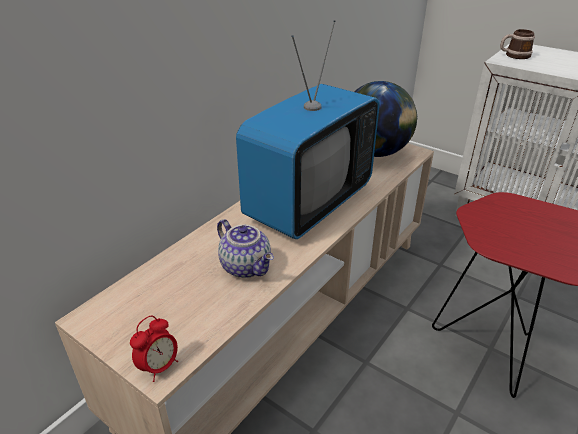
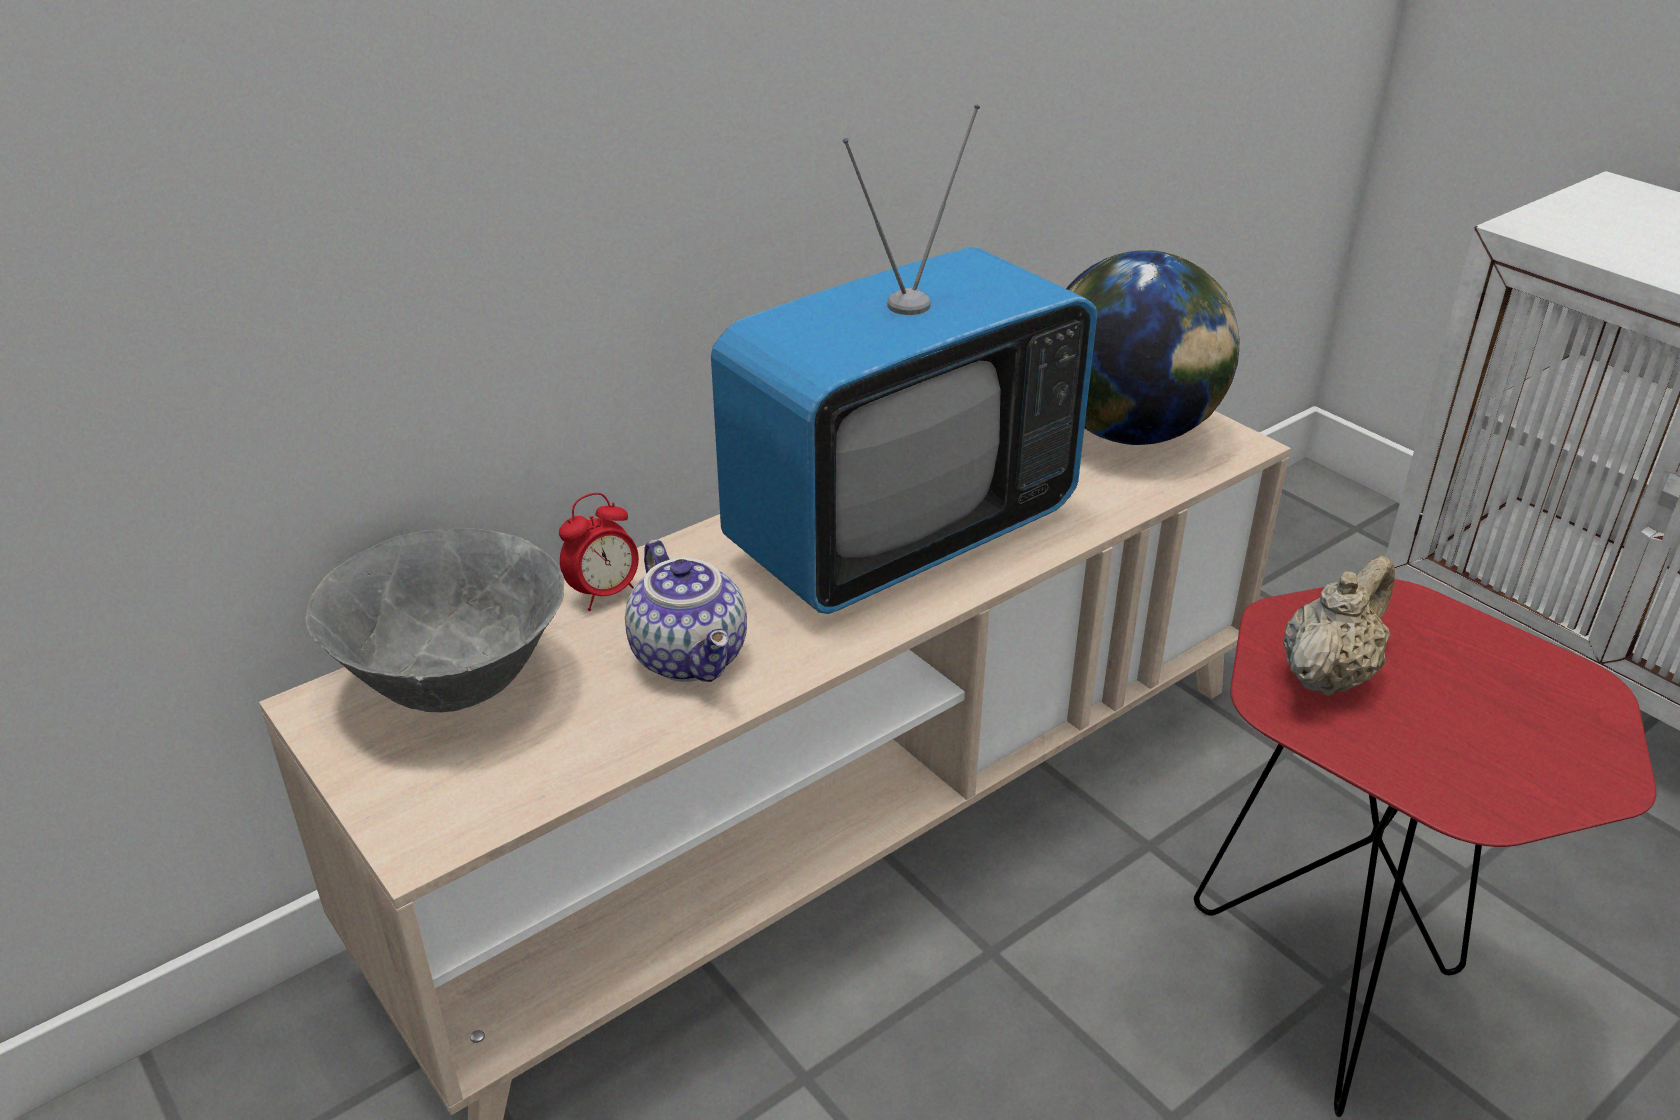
camera: 15 degrees right, 0 degrees up
alarm clock [130,316,178,382] -> alarm clock moved to [559,493,639,611]
mug [500,29,535,59] -> none
none -> grey bowl [305,528,564,712]
none -> beige teapot [1283,556,1395,696]

